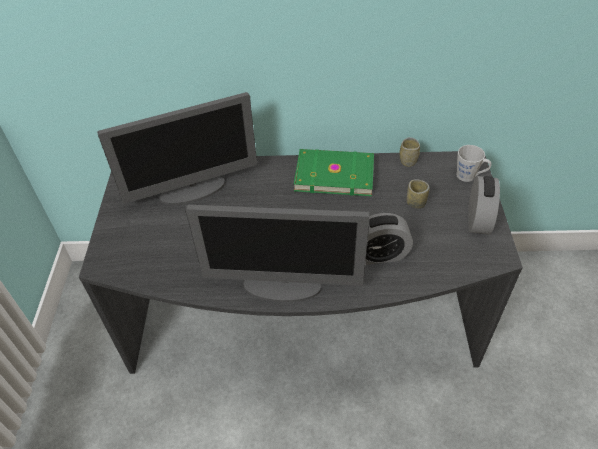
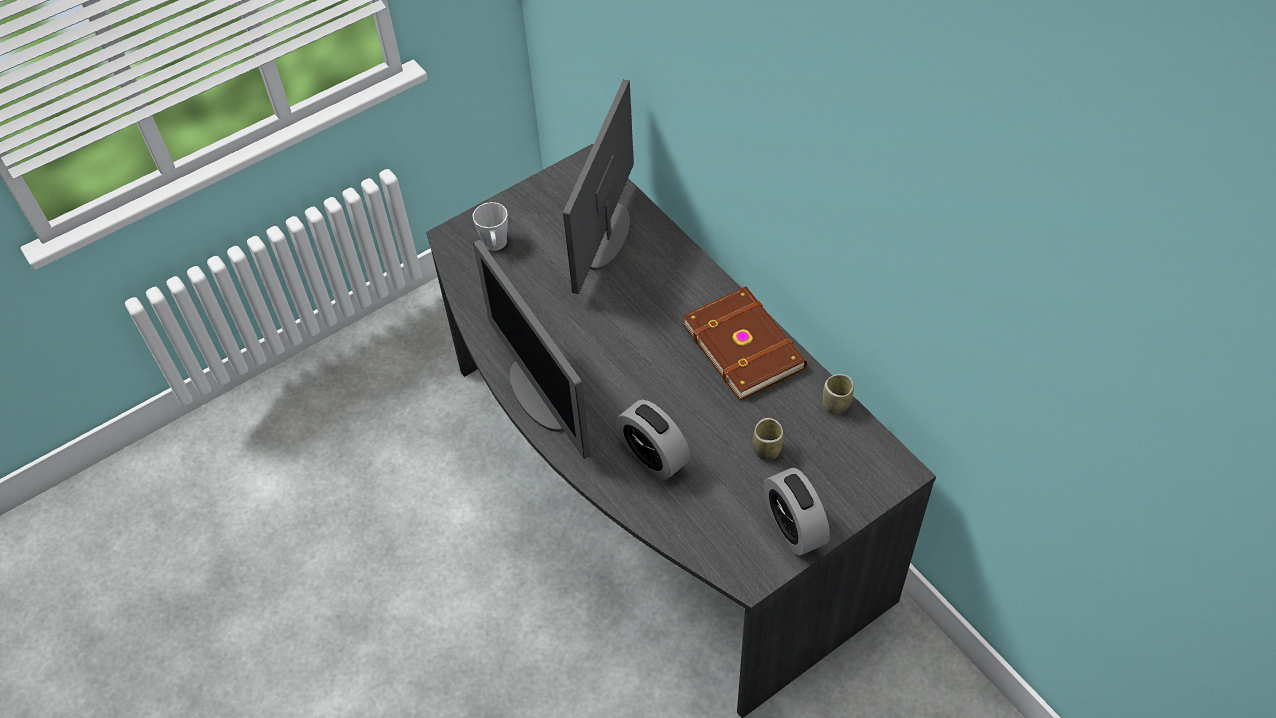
camera: 55 degrees right, 5 degrees up
monitor [97,92,257,205] -> monitor turned 75 degrees clockwise [563,80,634,294]
green book [294,149,374,196] -> brown book [683,287,807,401]
grey mug [456,145,491,182] -> grey mug moved to [473,202,508,251]
alarm clock [468,176,500,235] -> alarm clock turned 90 degrees clockwise [764,468,830,556]

